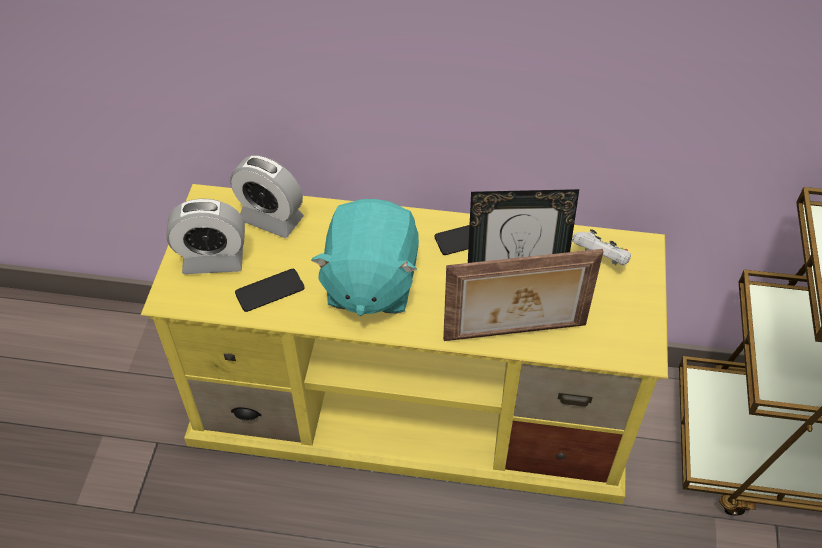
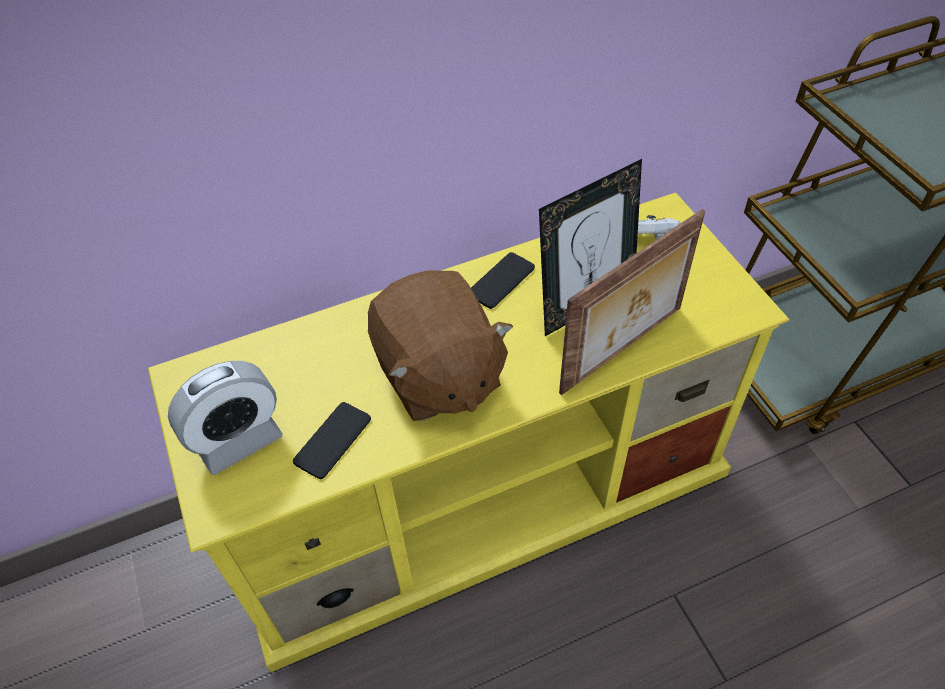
camera: 30 degrees left, 0 degrees up
alarm clock [230,156,304,238] -> none
turquoise plush toy [311,199,419,316] -> brown plush toy [368,271,513,421]

